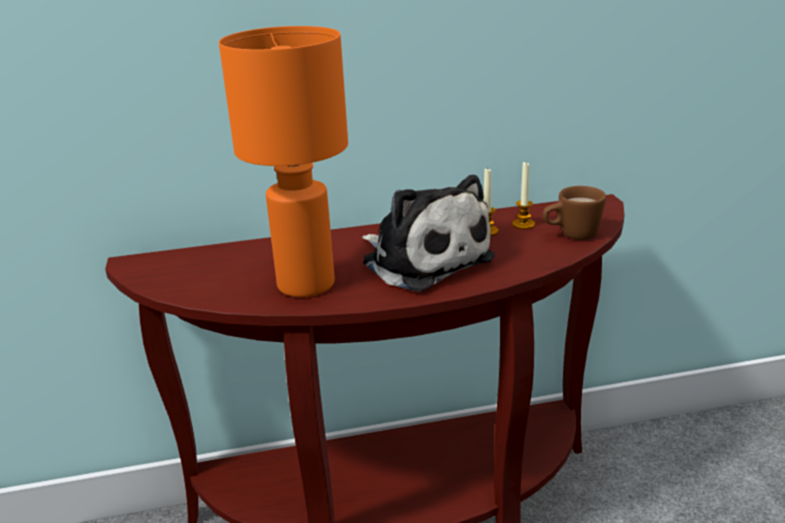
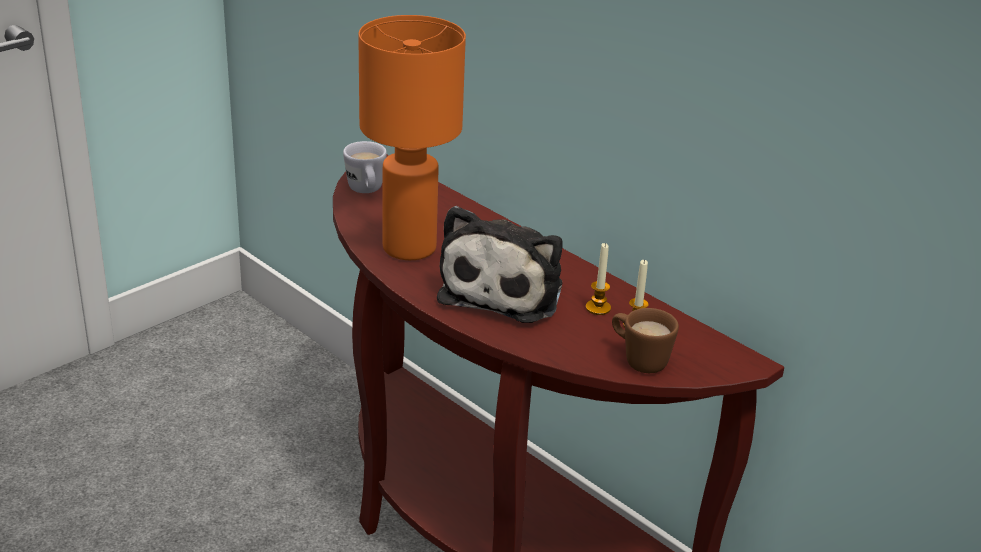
camera: 55 degrees right, 5 degrees up
none -> white mug [343,141,387,193]

